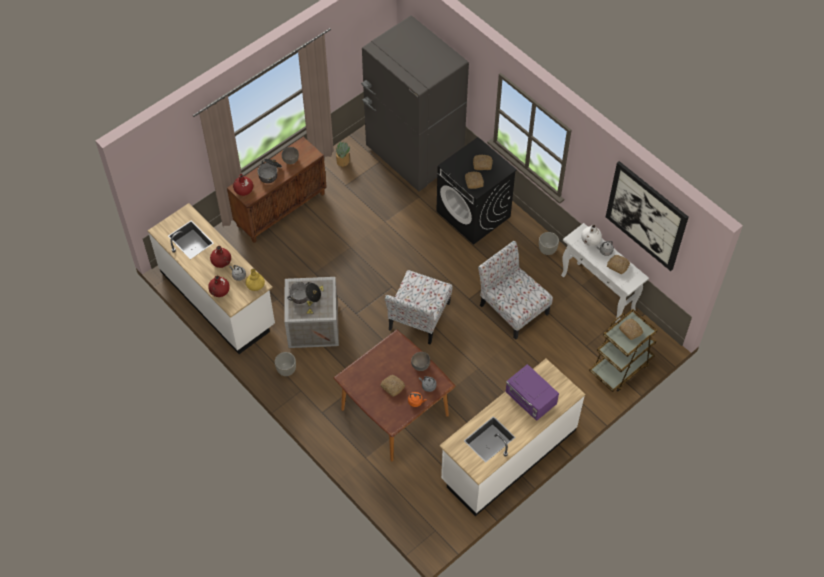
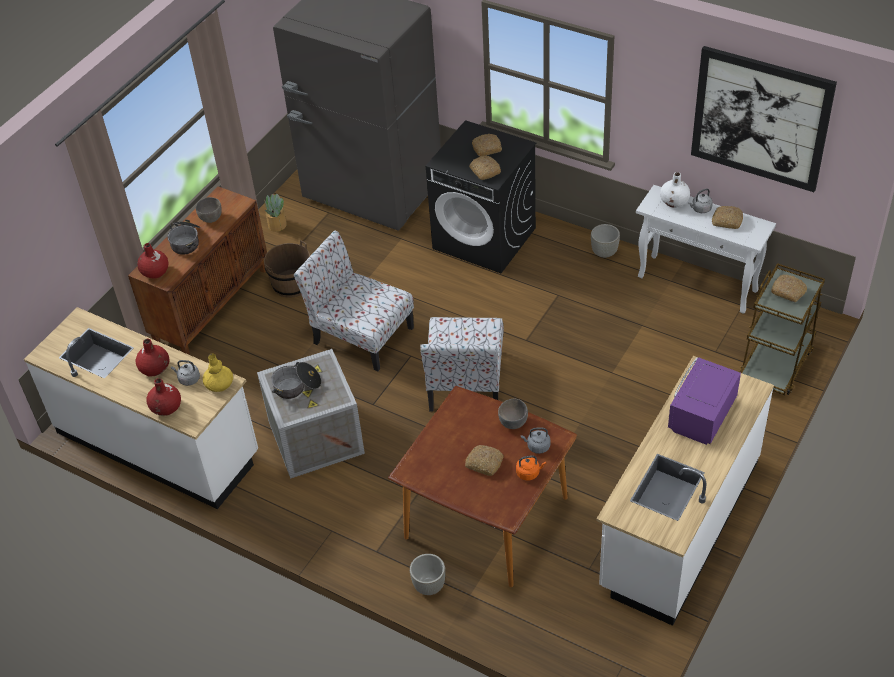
camera: 15 degrees left, 10 degrees down
grey planter [275,352,296,376] -> grey planter moved to [410,554,445,595]
chair [478,241,553,340] -> chair moved to [294,231,414,371]
purple microwave [505,364,559,421] -> purple microwave turned 90 degrees clockwise [668,357,741,445]
none -> brown bucket [264,240,310,298]

